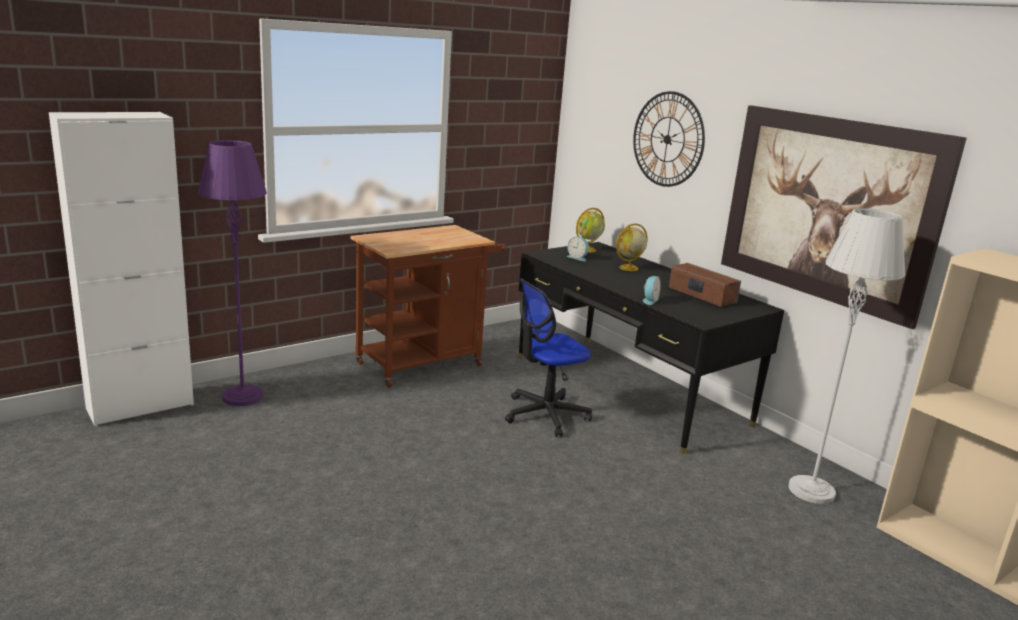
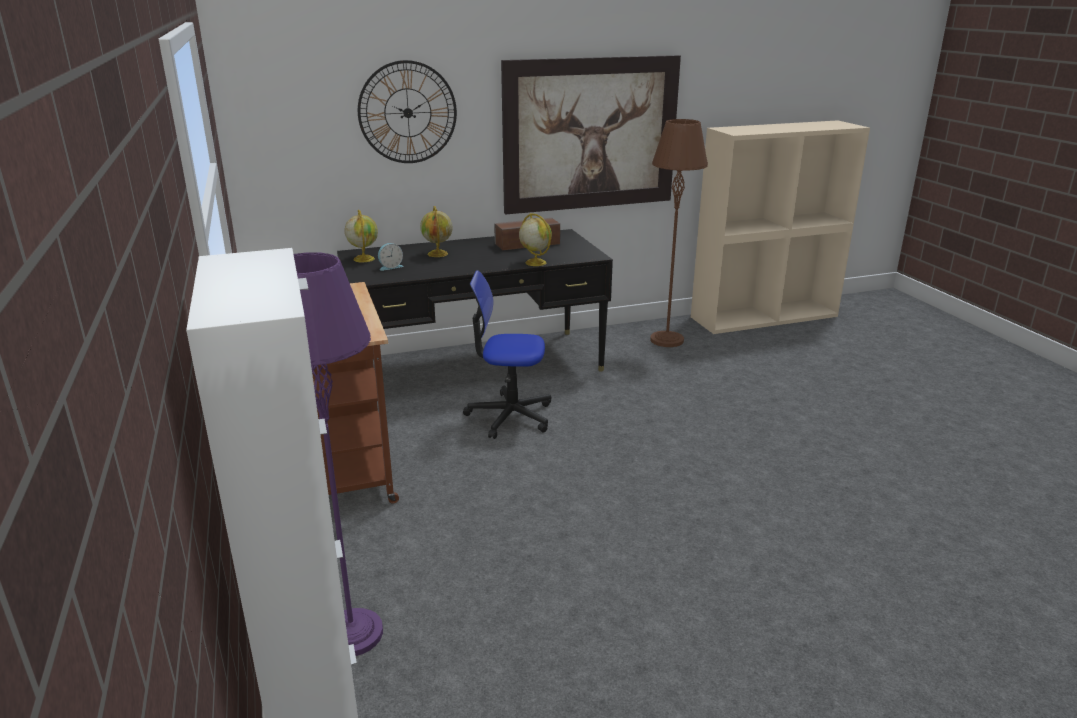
camera: 70 degrees left, 5 degrees up
office chair [505,279,592,437] -> office chair turned 105 degrees clockwise [463,270,551,439]
alarm clock [643,276,661,305] -> globe [519,213,552,266]
grey floor lamp [788,208,905,504] -> brown floor lamp [650,119,708,347]

